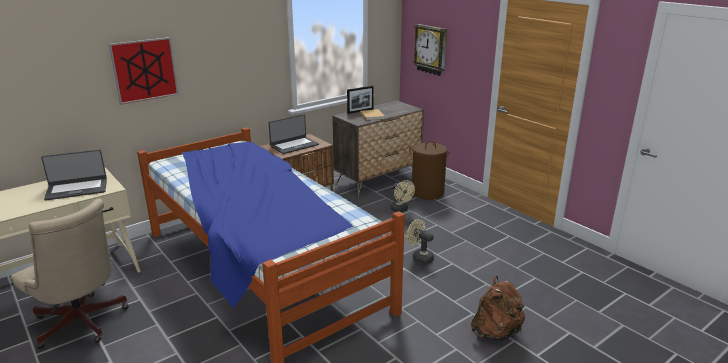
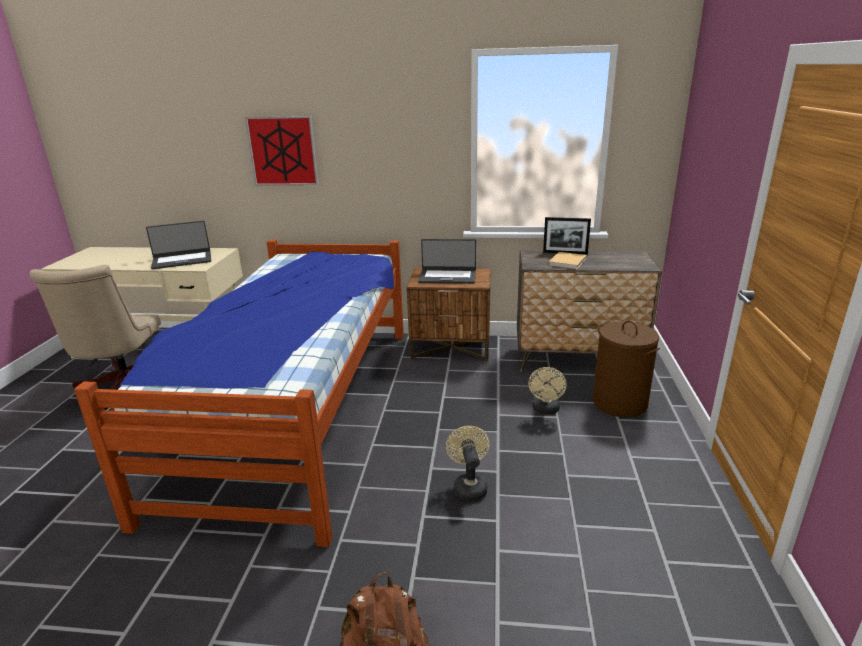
camera: 45 degrees right, 0 degrees up
laptop [41,149,107,201] -> laptop turned 45 degrees counterclockwise [146,221,211,269]
wall clock [413,24,447,76] -> none

